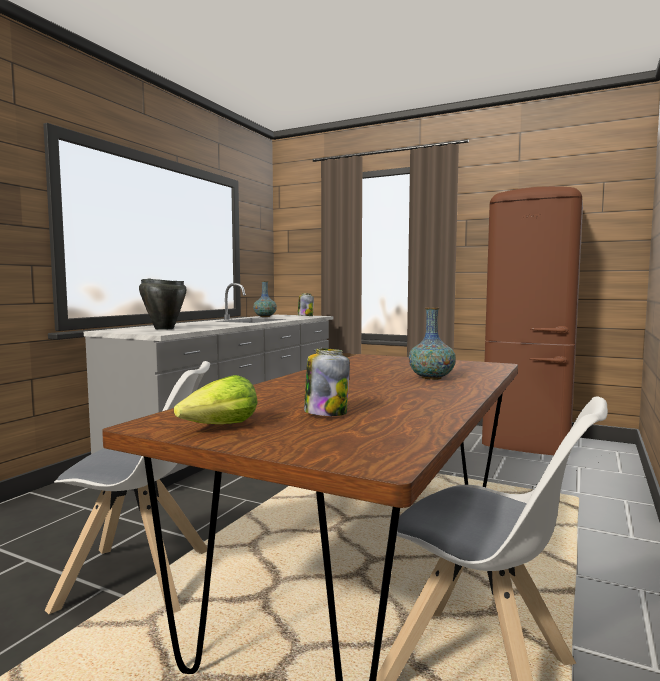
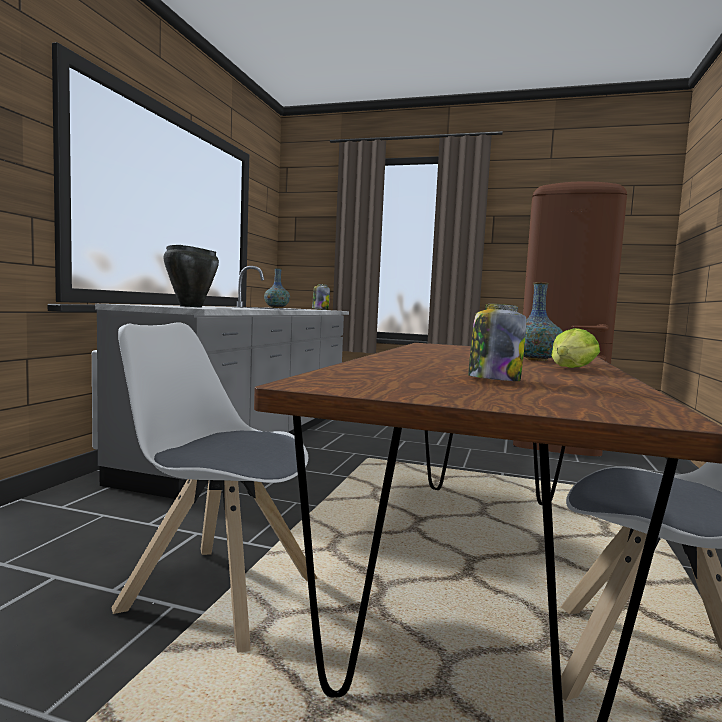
camera: 10 degrees left, 0 degrees up
chair [45,361,210,614] -> chair turned 150 degrees counterclockwise [112,323,318,653]
lettuce [174,375,258,424] -> lettuce moved to [551,328,600,368]

